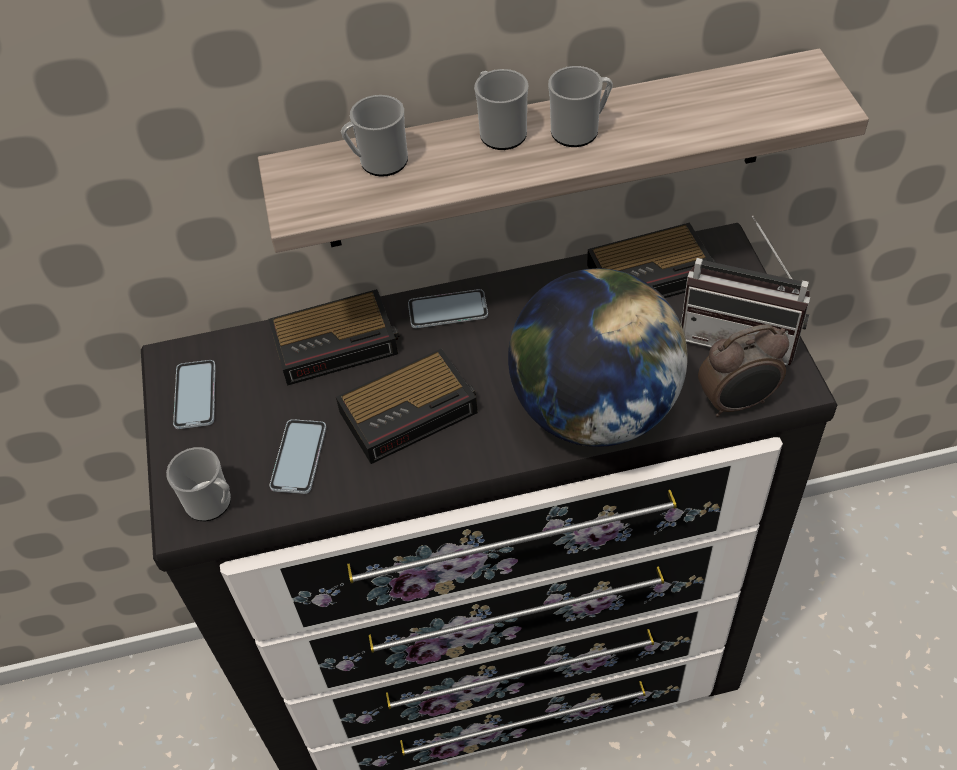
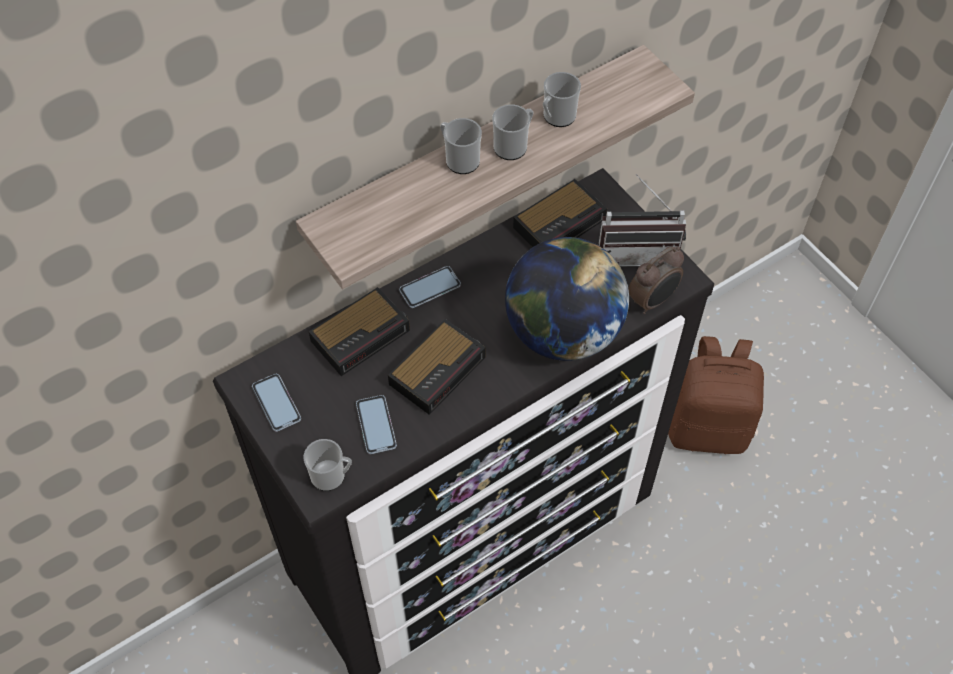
camera: 25 degrees left, 5 degrees up
mug [341,95,408,177] -> mug moved to [543,72,581,127]
none -> brown backpack [668,336,764,454]

